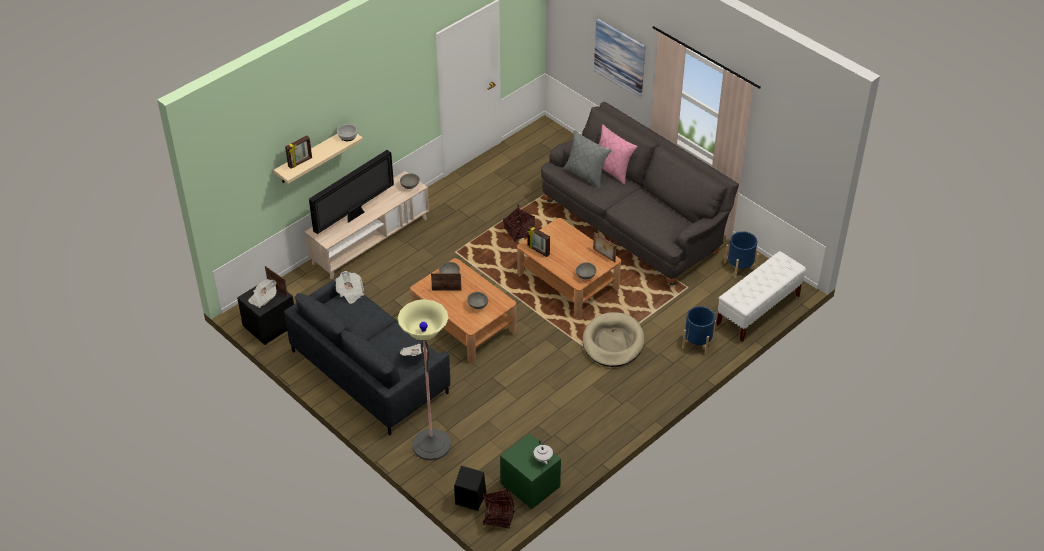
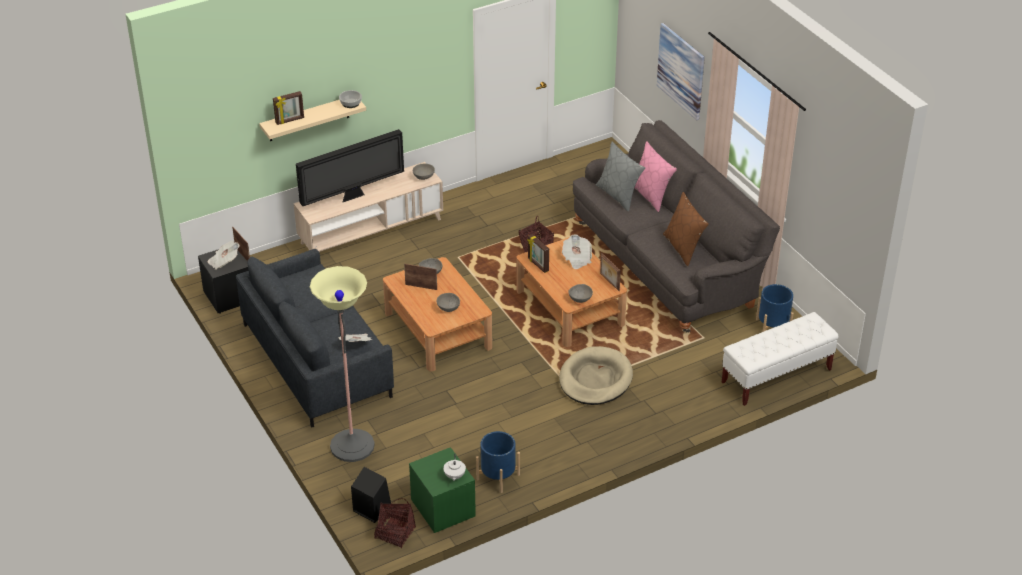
camera: 15 degrees right, 5 degrees down
newspaper [335,271,364,304] -> newspaper moved to [562,234,592,269]
blue planter [682,306,716,355] -> blue planter moved to [476,431,520,493]
none -> brown pillow [663,192,709,267]

